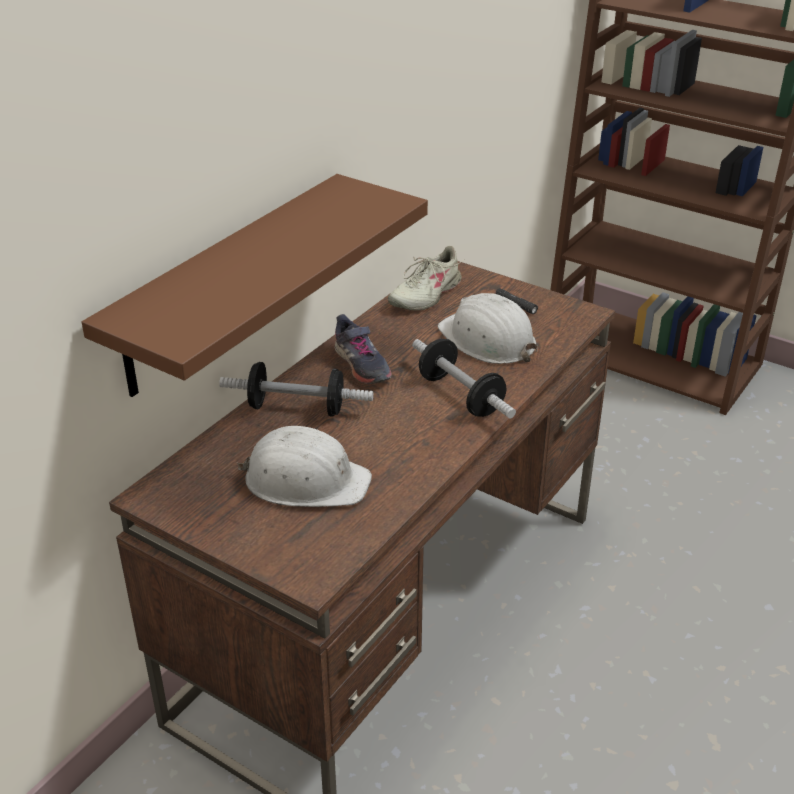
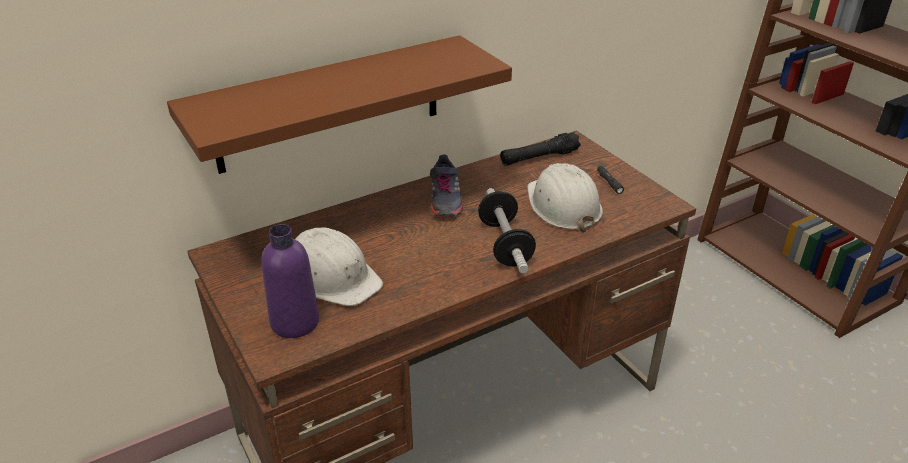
camera: 25 degrees right, 0 degrees up
dumbbell [219,362,373,417] -> none
beige shoe [388,246,465,310] -> black flashlight [500,132,581,166]
none -> purple bottle [261,224,319,338]

